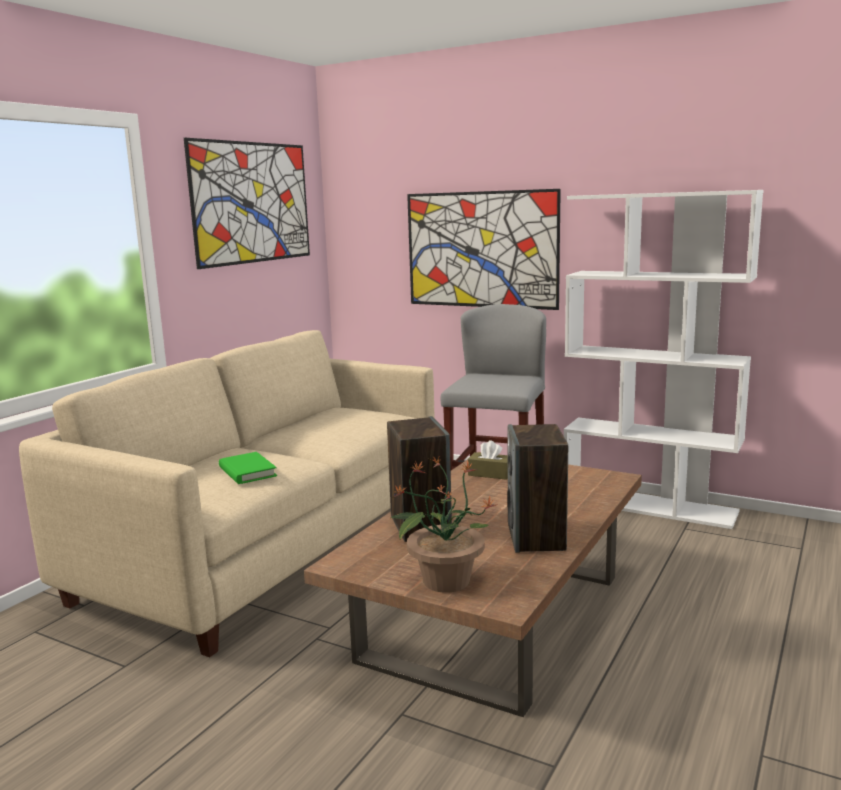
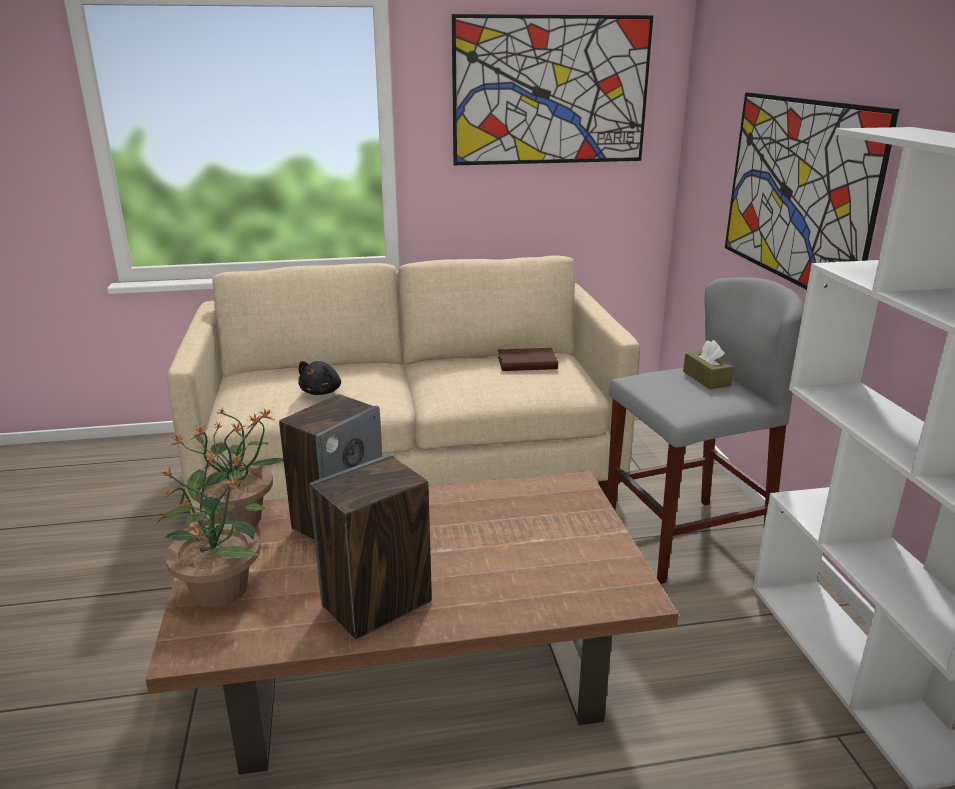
camera: 50 degrees right, 10 degrees up
green book [219,452,277,484] -> black plush toy [298,361,341,395]
brown tissue box [468,440,508,480] -> brown tissue box moved to [683,340,734,389]
none -> potted plant [170,407,284,526]
none -> brown book [498,348,558,371]

